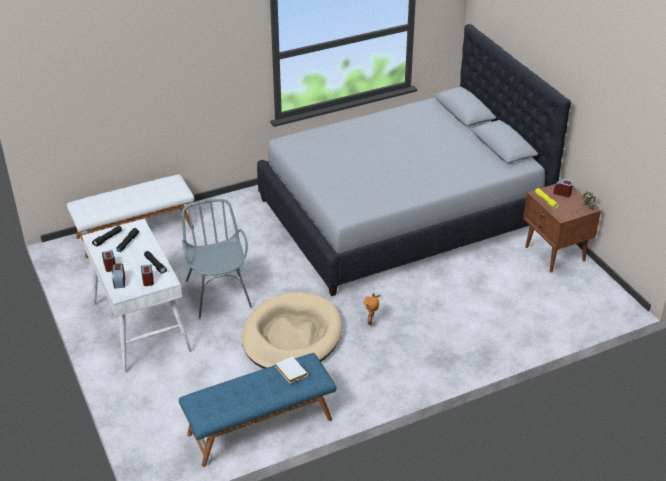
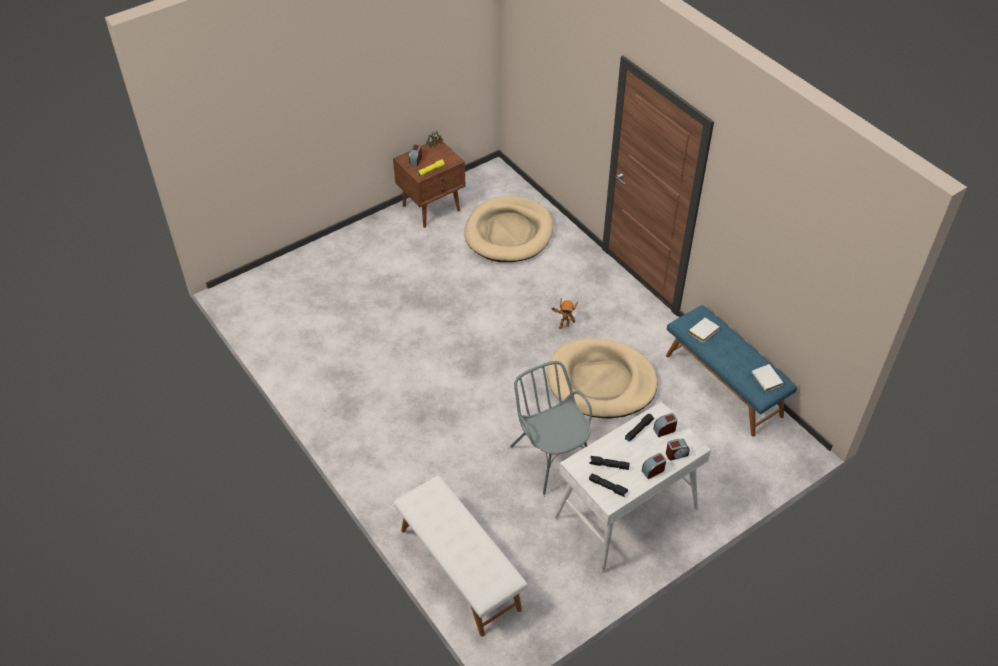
camera: 100 degrees left, 10 degrees up
grey chair [182,199,253,320] -> grey chair turned 90 degrees clockwise [509,361,592,497]
grey bed [257,24,571,296] -> none
none -> beige dog bed [464,196,553,262]
none -> white book [752,364,783,392]

